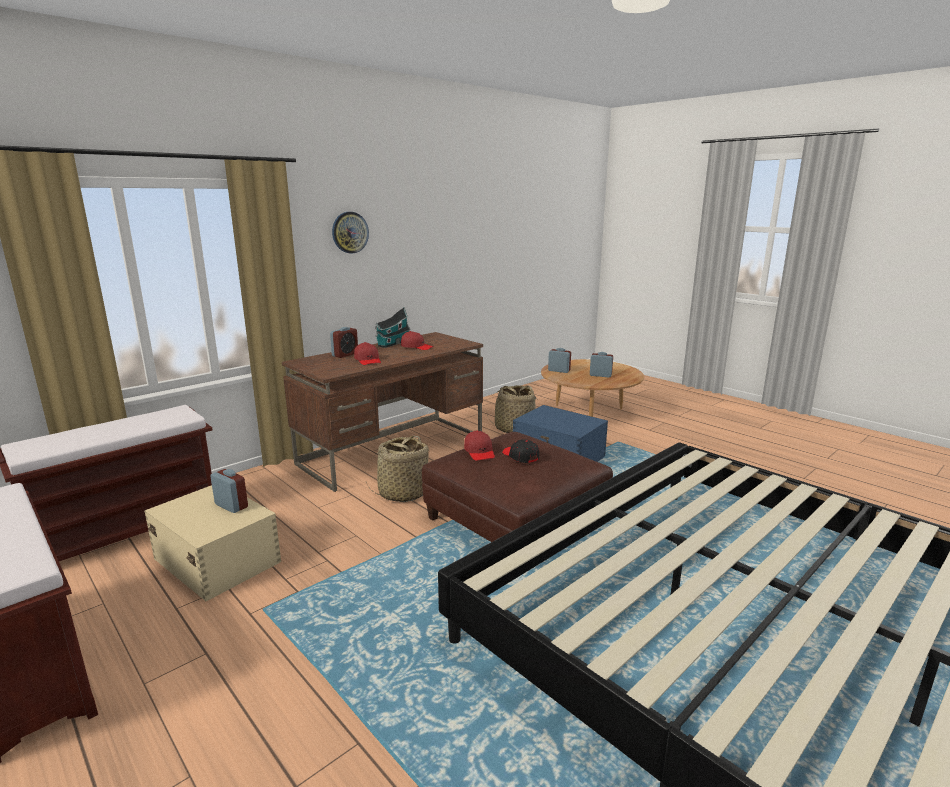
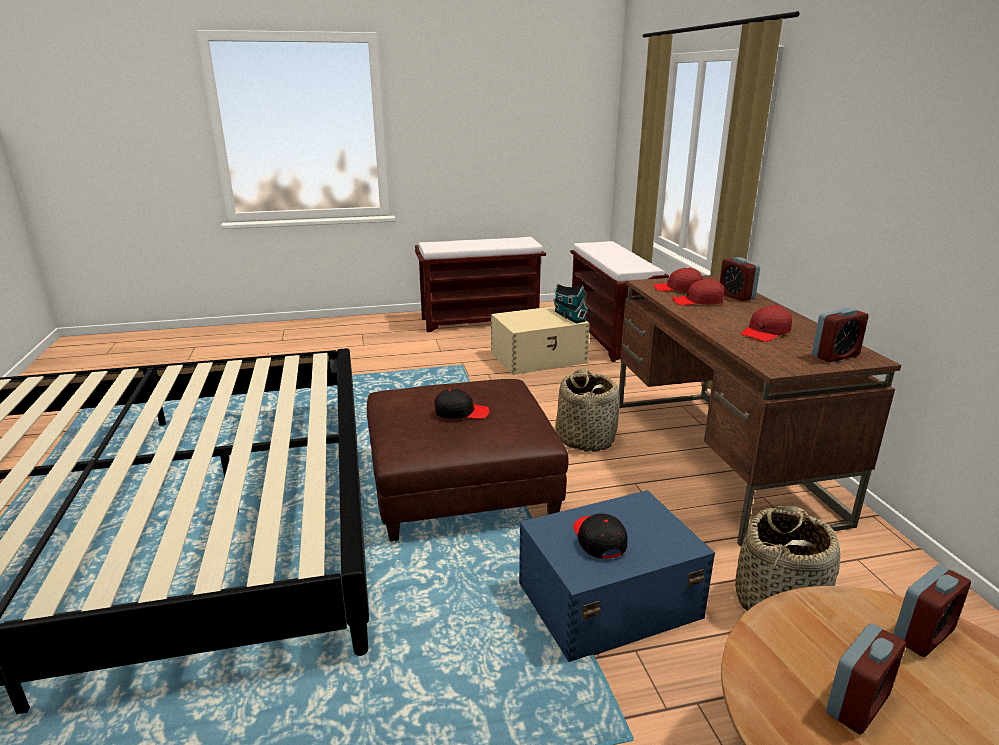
camera: 120 degrees right, 5 degrees up
alarm clock [210,469,248,513] -> alarm clock moved to [812,308,869,362]
wall clock [332,212,369,254] -> none
toy house [375,307,411,348] -> toy house moved to [553,284,588,323]
red cap [464,431,495,461] -> red cap moved to [654,268,703,292]
none -> black cap [573,513,627,559]

